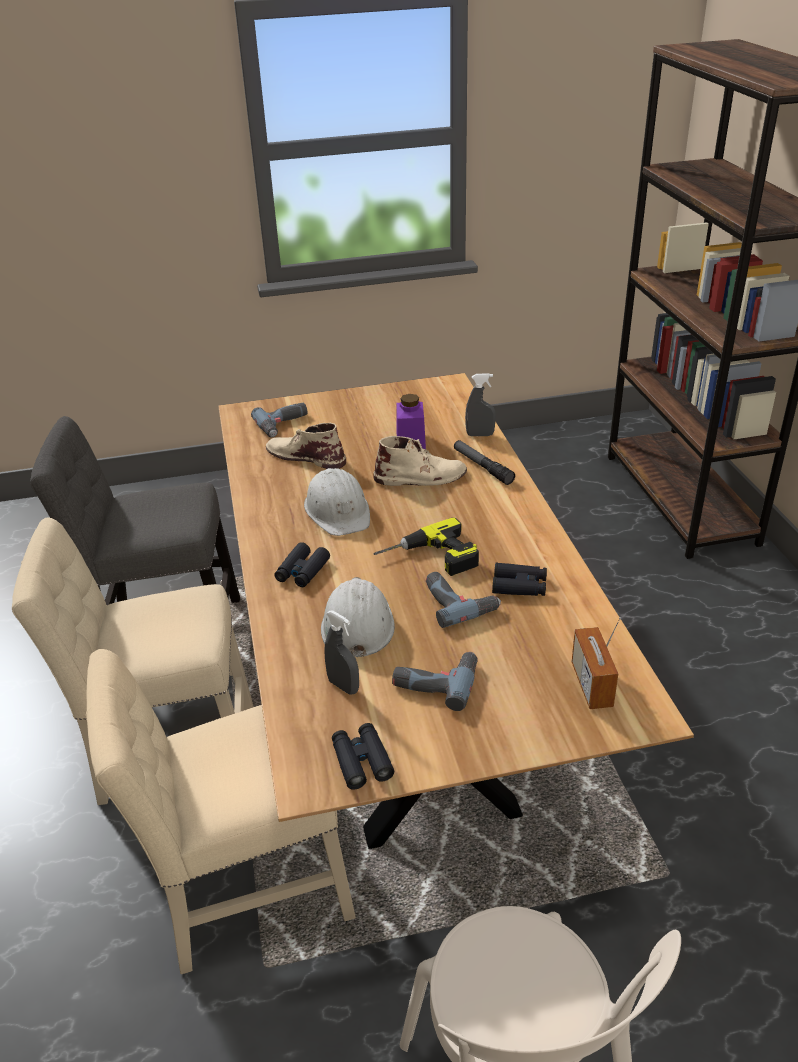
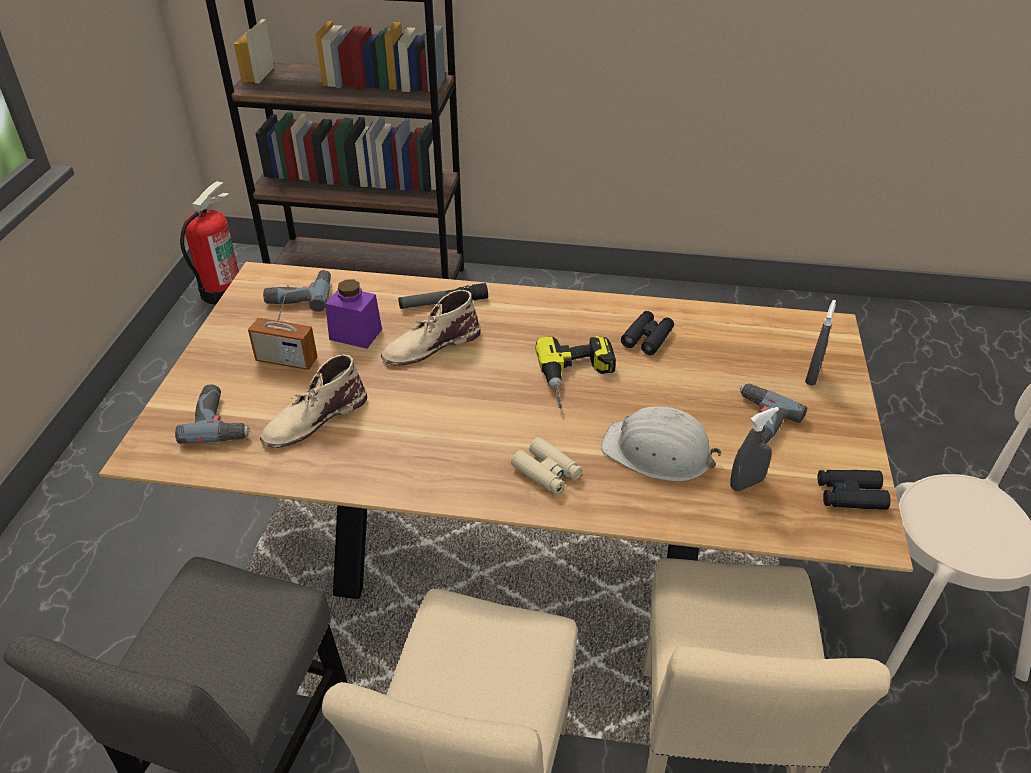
camera: 70 degrees left, 5 degrees up
black binoculars [274,542,330,587] -> beige binoculars [511,437,583,494]
white hard hat [304,468,370,536] -> none
beige boot [374,436,467,486] -> beige boot turned 135 degrees counterclockwise [381,290,481,366]
power drill [426,572,501,628] -> power drill moved to [263,270,331,312]
grey spray bottle [465,373,496,436] -> grey spray bottle moved to [805,300,836,386]
radio [572,617,621,709] -> radio moved to [248,284,318,370]
none -> fire extinguisher [180,181,239,305]

